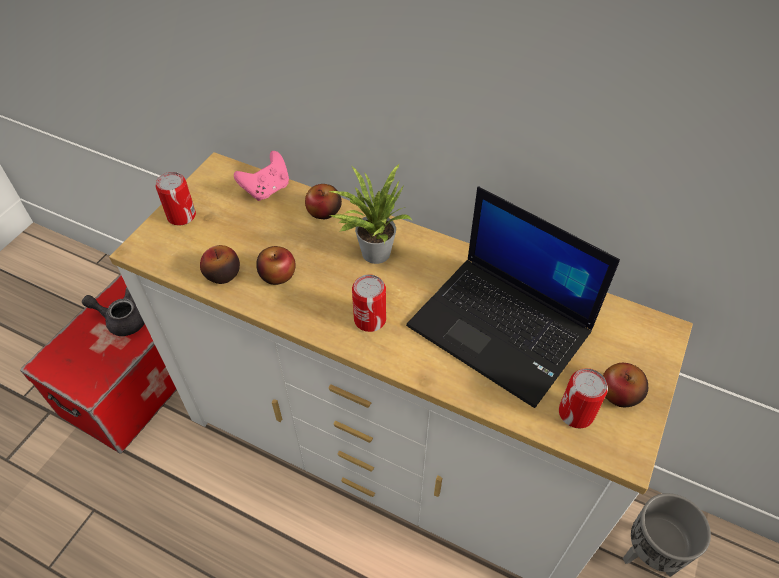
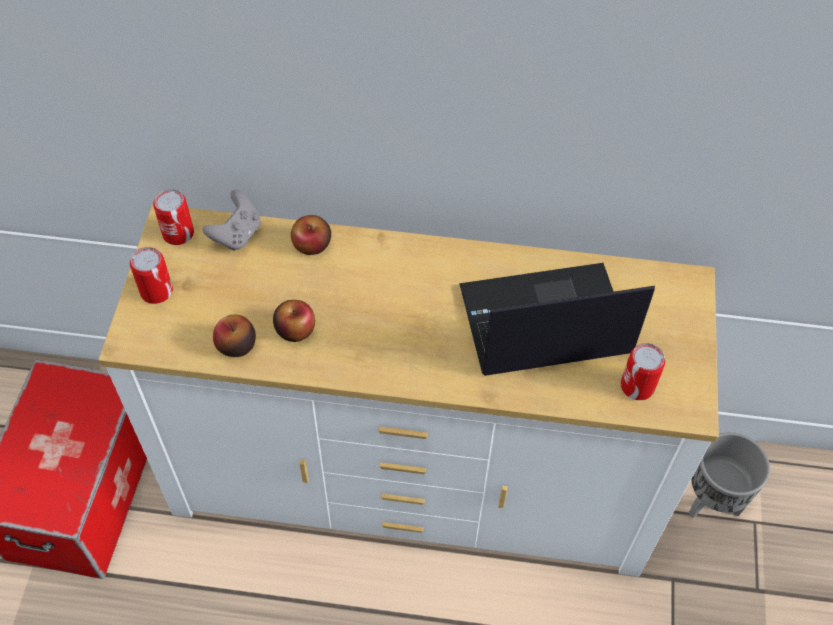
camera: 20 degrees left, 5 degrees up
grey teapot [82,287,145,336] -> none
pink game controller [234,151,289,201] -> grey game controller [203,190,261,251]
potted plant [329,164,412,264] -> none
can [352,275,386,332] -> can moved to [153,189,194,245]
laptop [406,187,620,408] -> laptop turned 150 degrees clockwise [459,263,655,376]
apple [603,363,648,407] -> none

